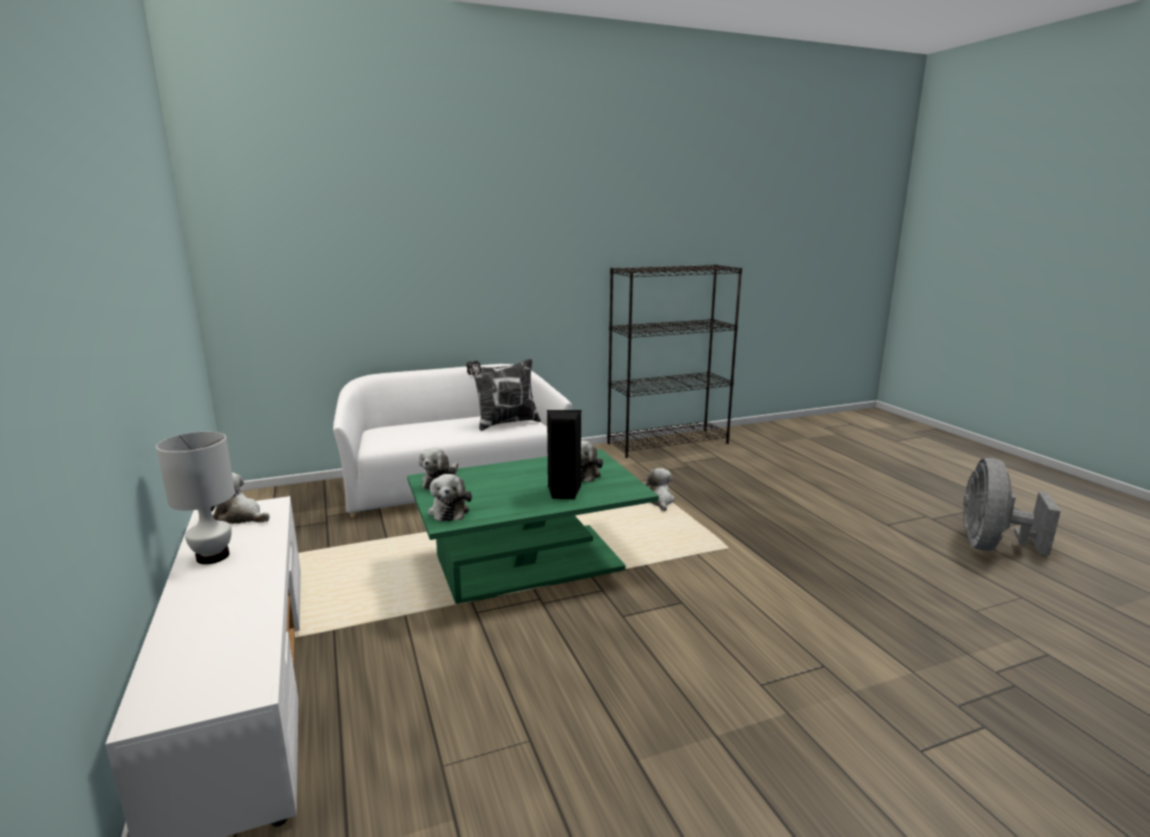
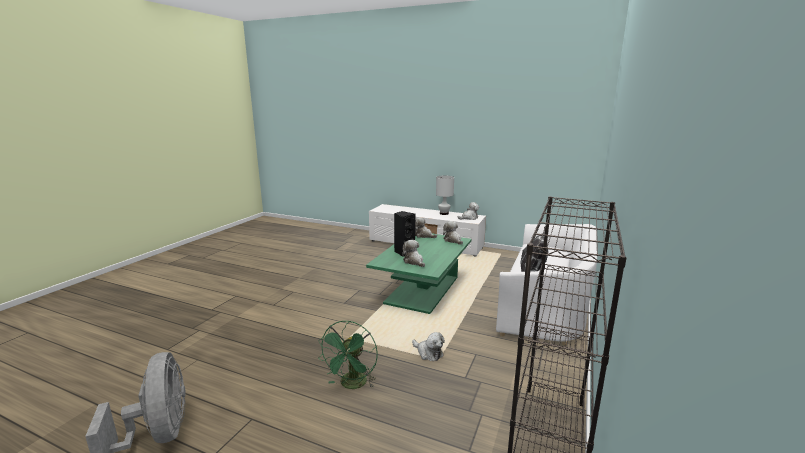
camera: 135 degrees right, 0 degrees up
none -> green fan [318,321,377,389]

